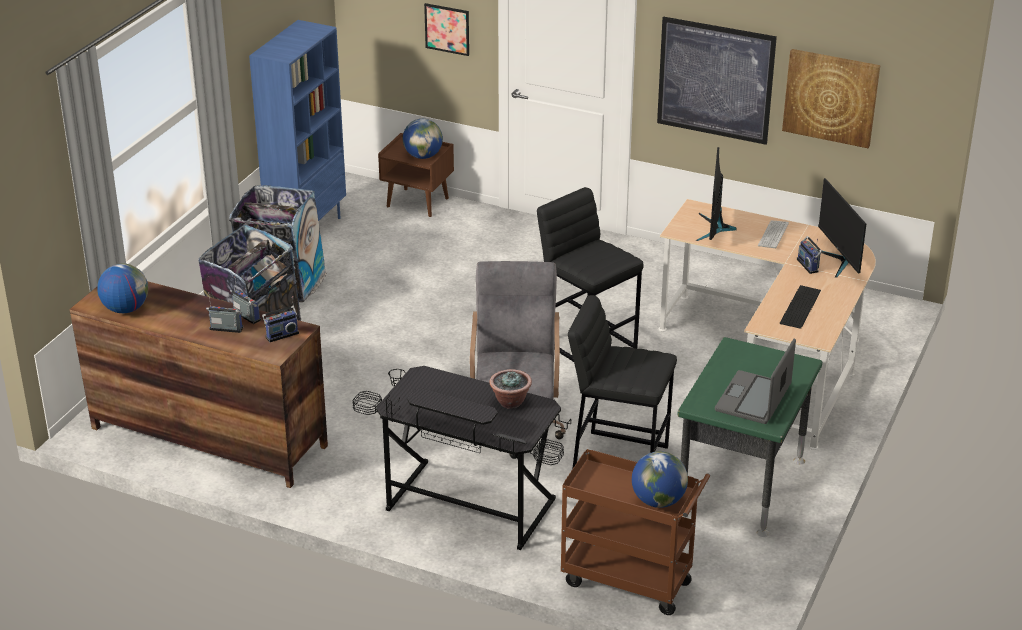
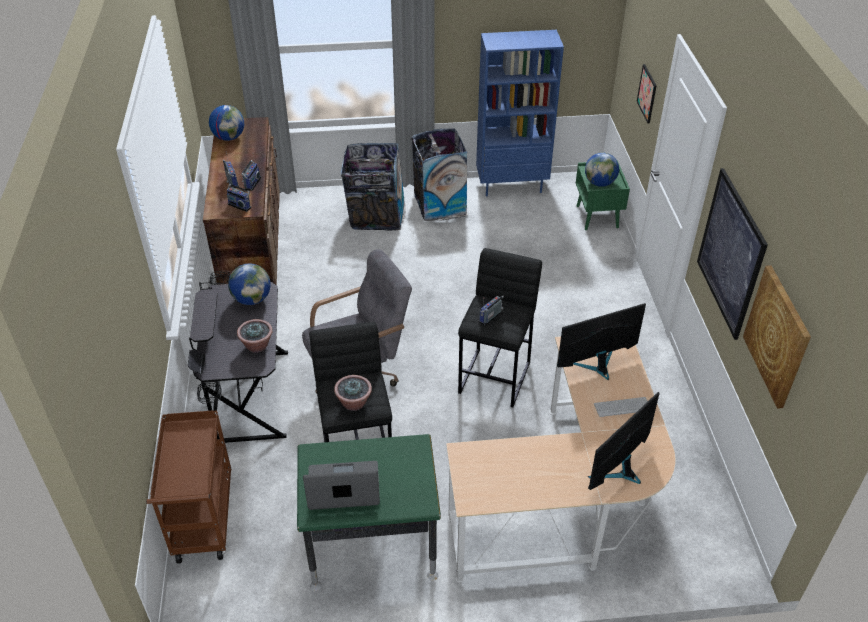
camera: 60 degrees right, 10 degrees up
brown nightstand [378,133,454,217] -> green nightstand [576,160,630,230]
globe [632,451,688,508] -> globe moved to [228,264,271,305]
keyboard [780,285,821,329] -> none
radio [797,236,822,274] -> radio moved to [478,296,504,326]
none -> potted plant [334,375,372,411]

